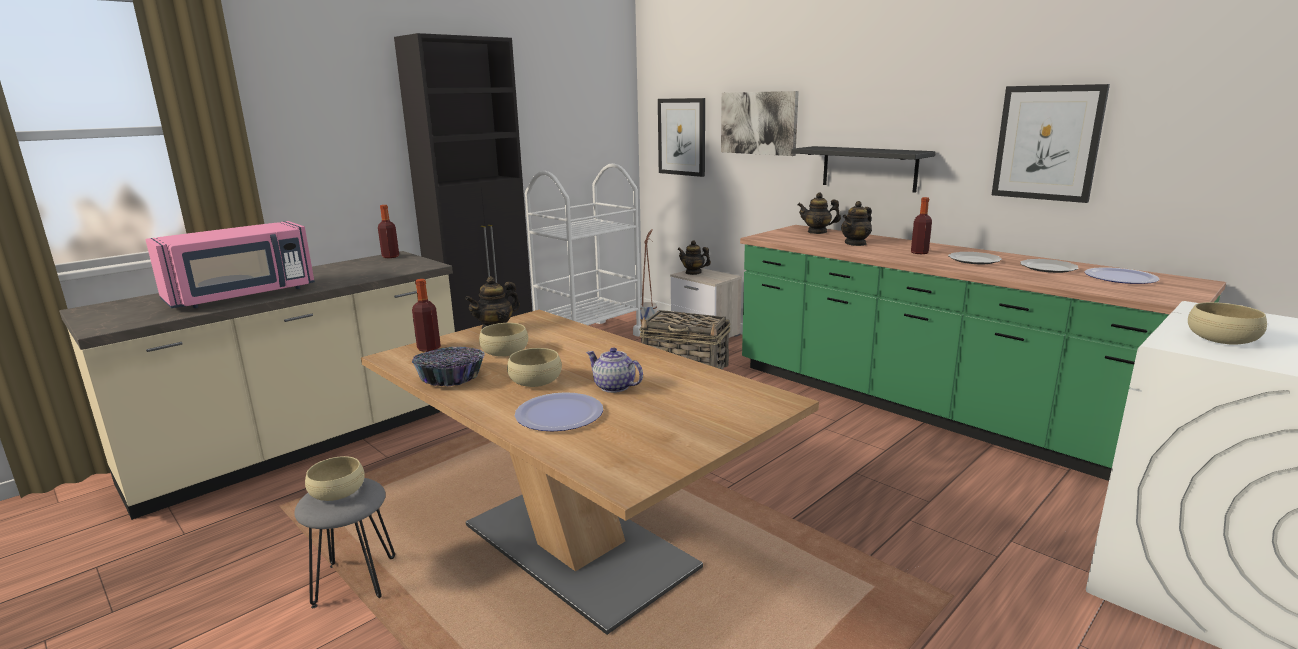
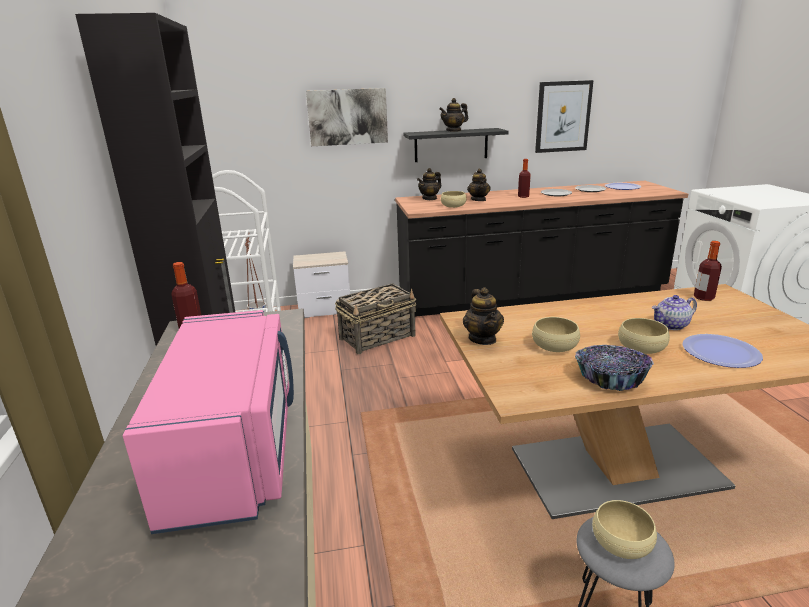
camera: 55 degrees left, 5 degrees up
bottle [412,279,441,352] -> bottle moved to [694,241,722,301]
picture [658,98,705,177] -> none
teapot [677,240,711,275] -> teapot moved to [439,98,468,132]
green counter [740,225,1226,481] -> black counter [395,181,688,317]
beige bowl [1188,302,1267,345] -> beige bowl moved to [441,191,467,208]

